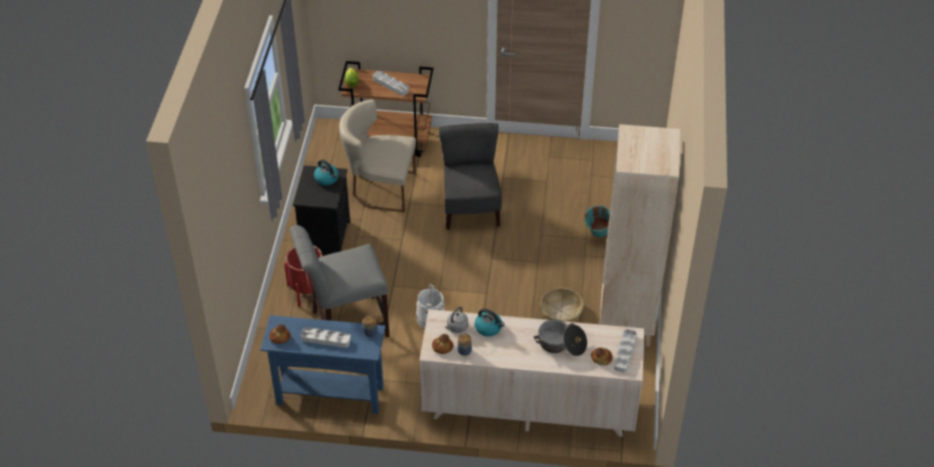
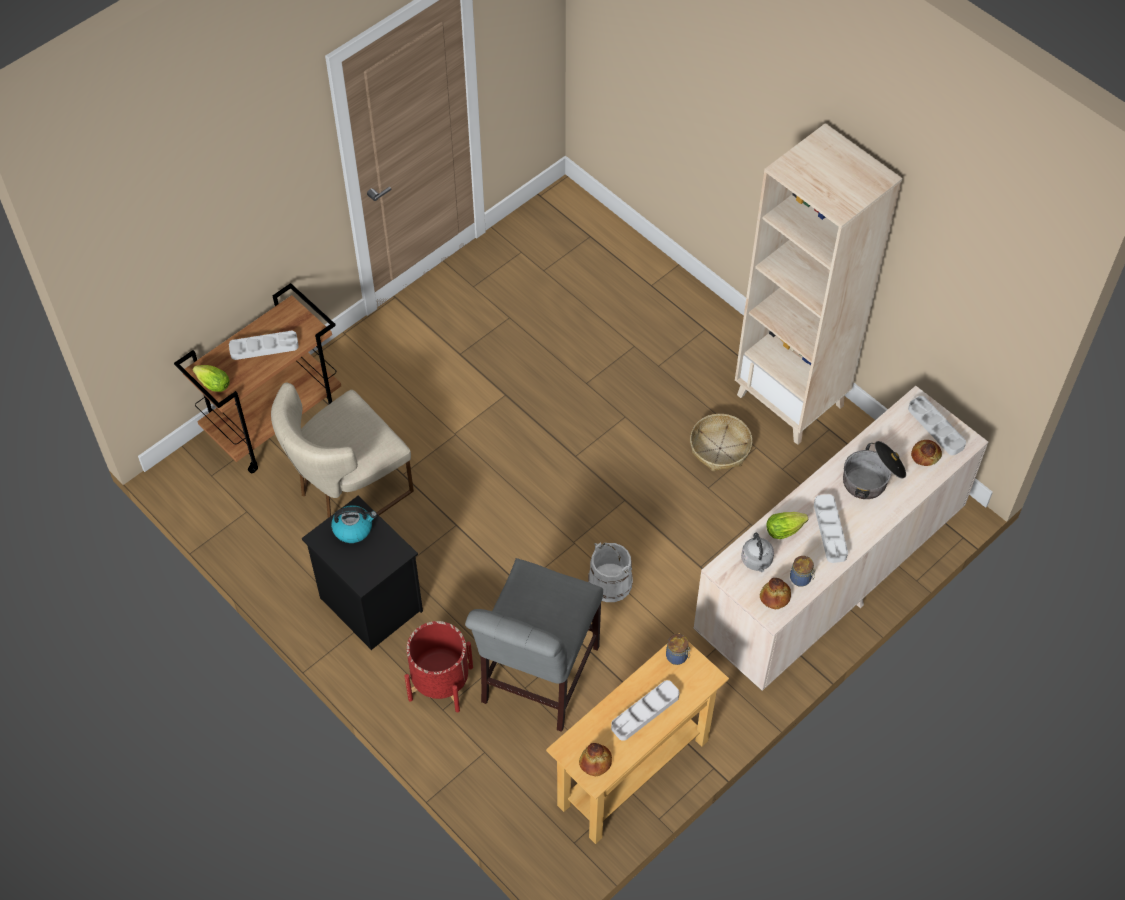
camera: 50 degrees left, 10 degrees up
blue console table [260,315,386,414] -> beige console table [546,633,729,844]
grey chair [439,123,502,230] -> none
kettle [475,308,505,336] -> lettuce [766,512,808,539]
turquoise bucket [584,205,610,237] -> none
none -> grey tray [814,494,848,563]

